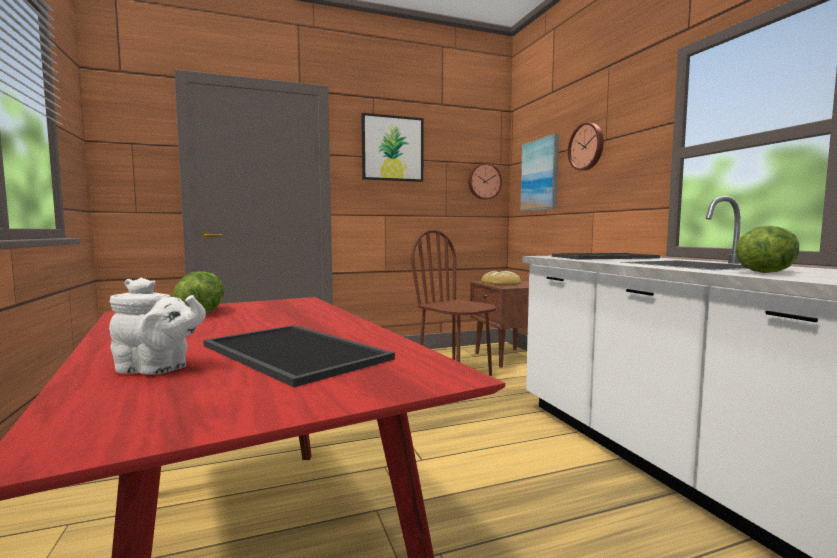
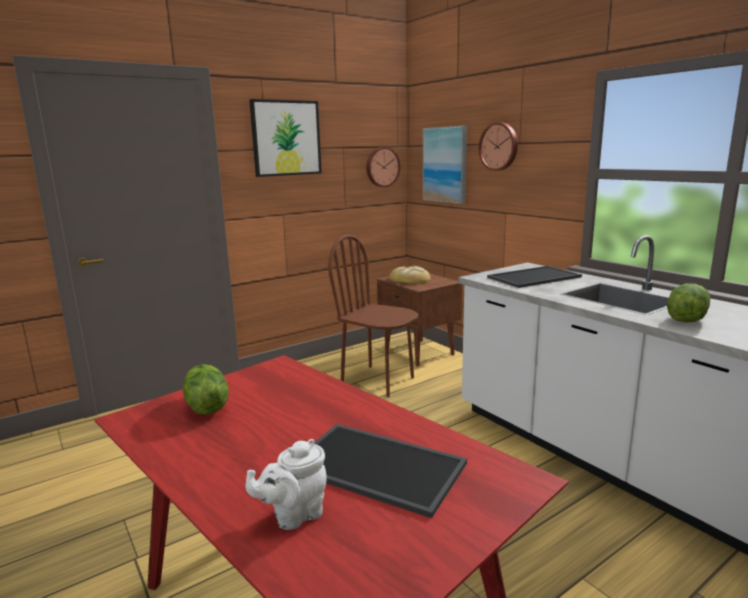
camera: 15 degrees left, 10 degrees up
white teapot [109,278,206,375] -> white teapot turned 150 degrees clockwise [246,439,327,530]

